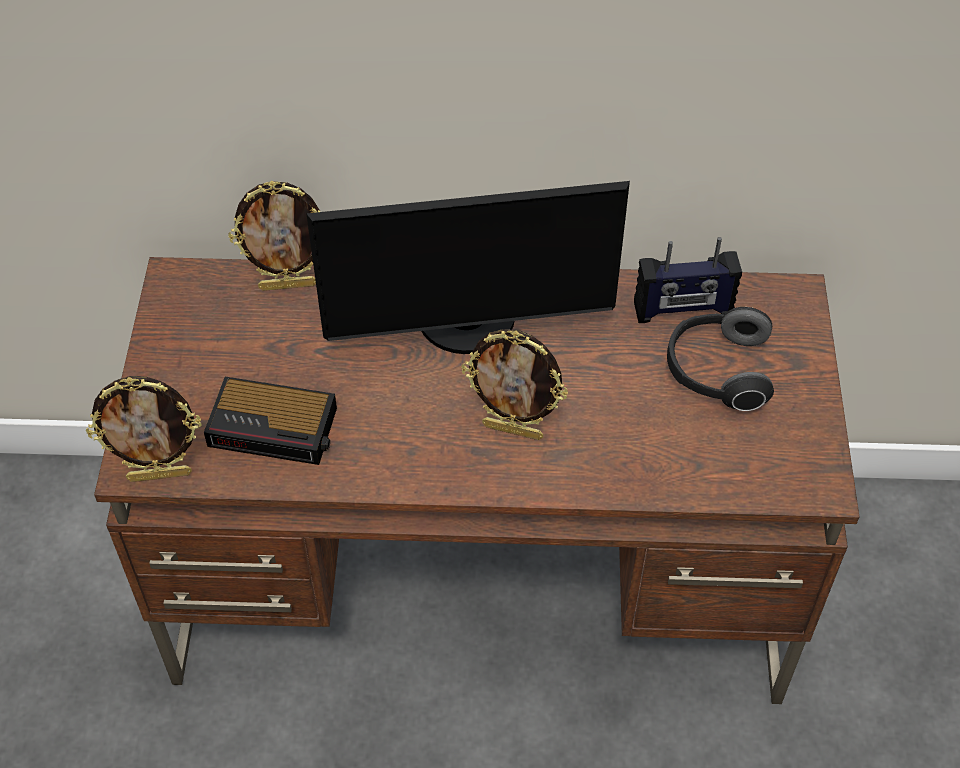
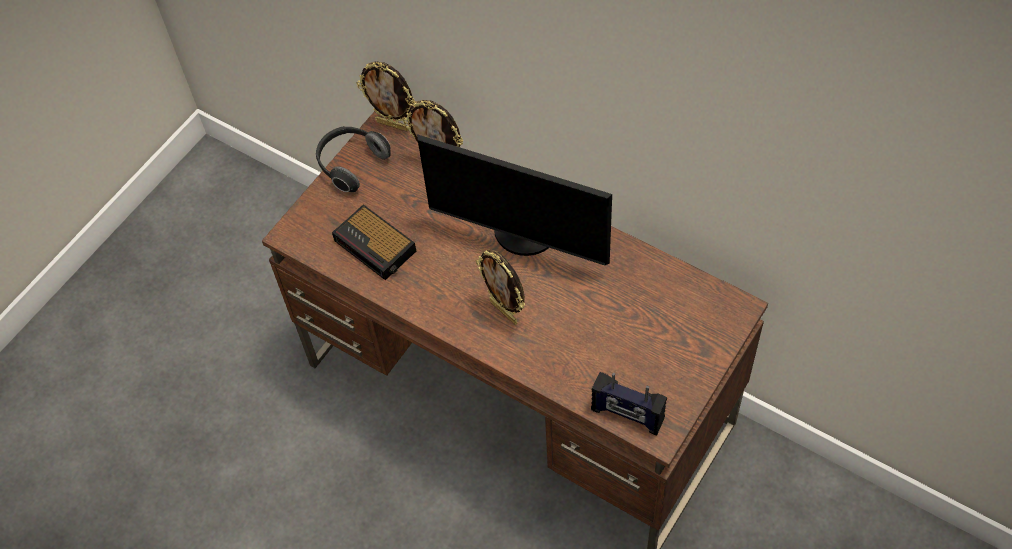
camera: 35 degrees right, 5 degrees up
picture frame [86,376,201,482] -> picture frame moved to [356,62,415,131]
radio [634,237,742,323] -> radio moved to [591,372,667,435]
headphones [667,307,774,411] -> headphones moved to [316,126,391,192]

